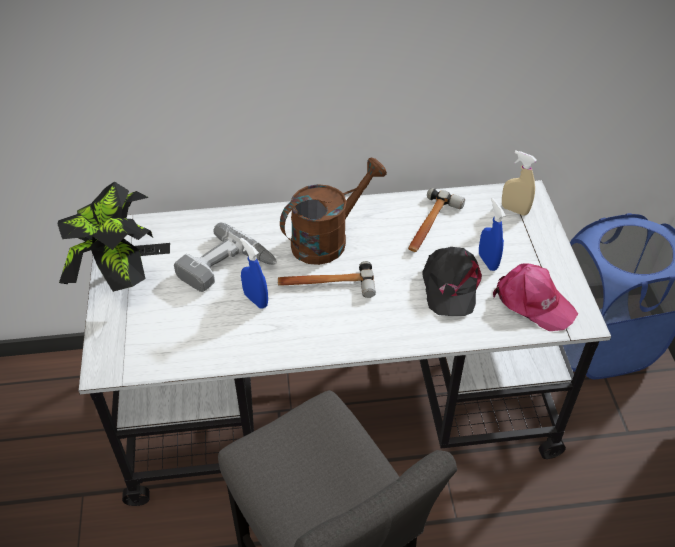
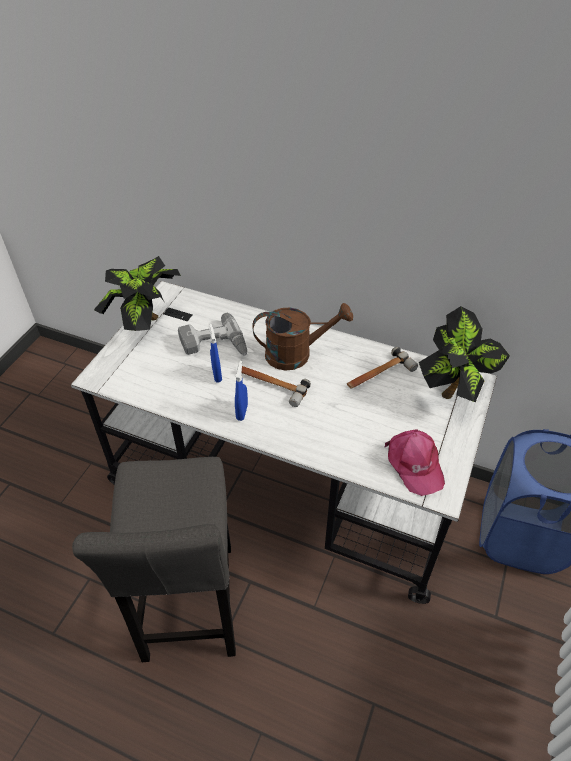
camera: 30 degrees right, 0 degrees up
black cap [422,247,482,316] -> none
blue spray bottle [479,198,506,271] -> blue spray bottle moved to [235,361,248,421]
beige spray bottle [502,150,537,216] -> potted plant [419,306,510,402]

